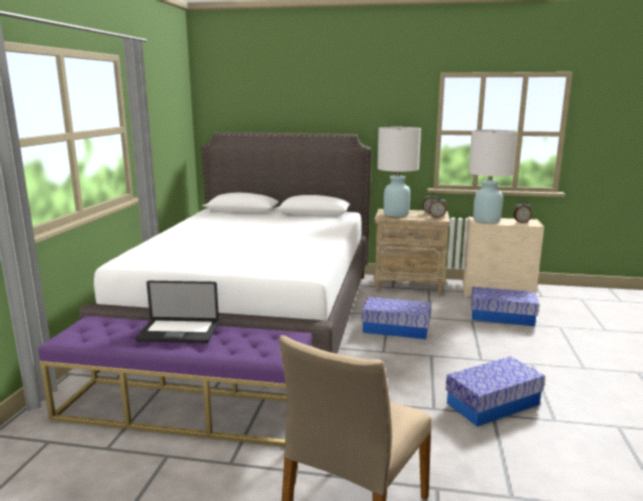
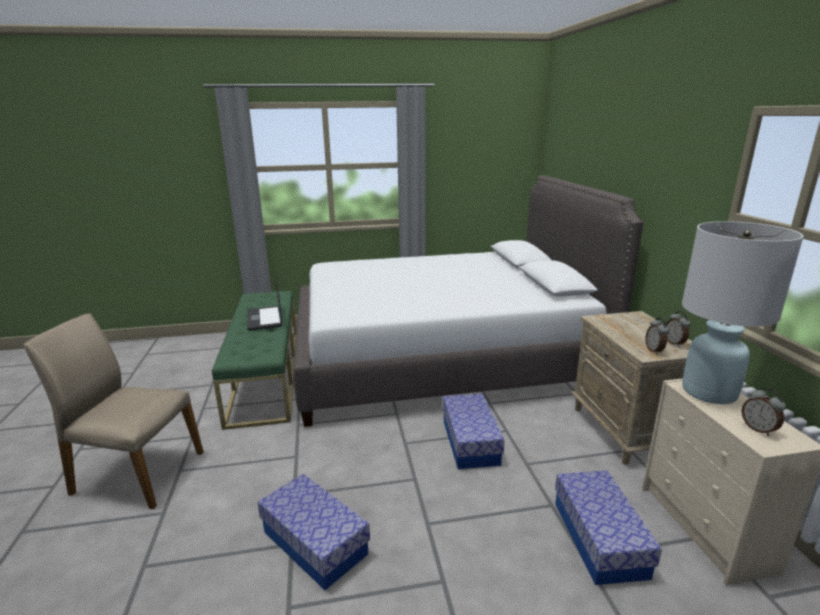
camera: 70 degrees right, 5 degrees up
purple bench [38,316,312,447] -> green bench [212,291,296,430]
white table lamp [377,127,421,217] -> none

